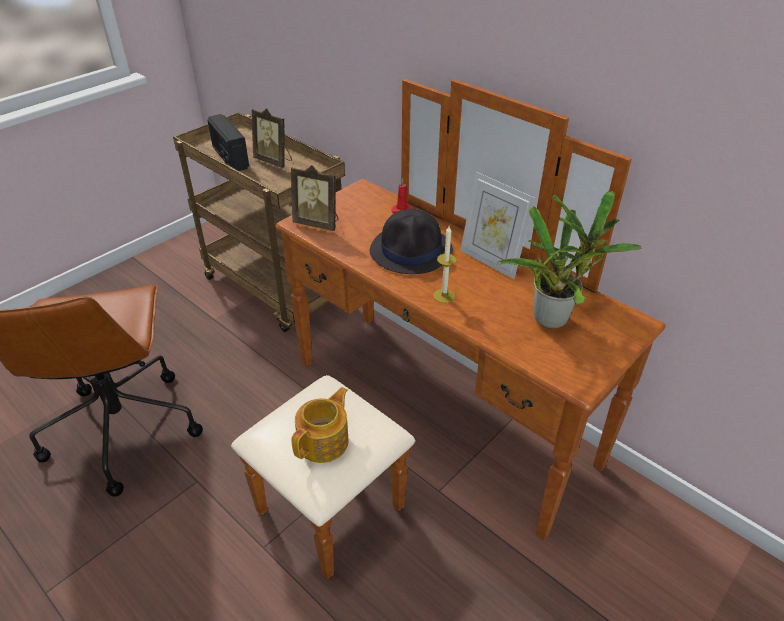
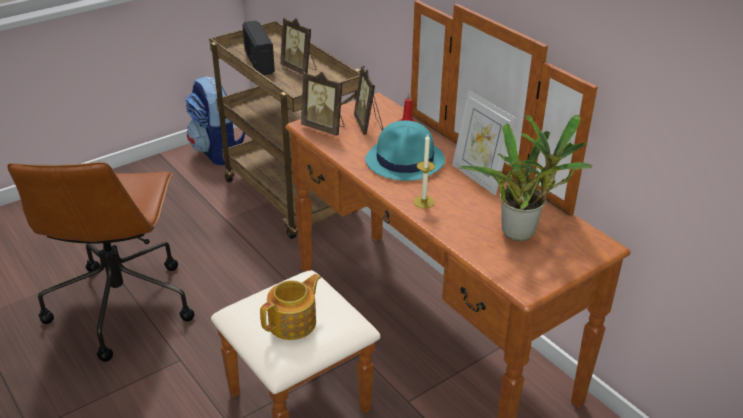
camera: 10 degrees right, 5 degrees down
black hat [370,209,453,274] -> turquoise hat [365,120,445,181]
none -> backpack [185,76,245,165]
none -> picture frame [354,66,383,135]

